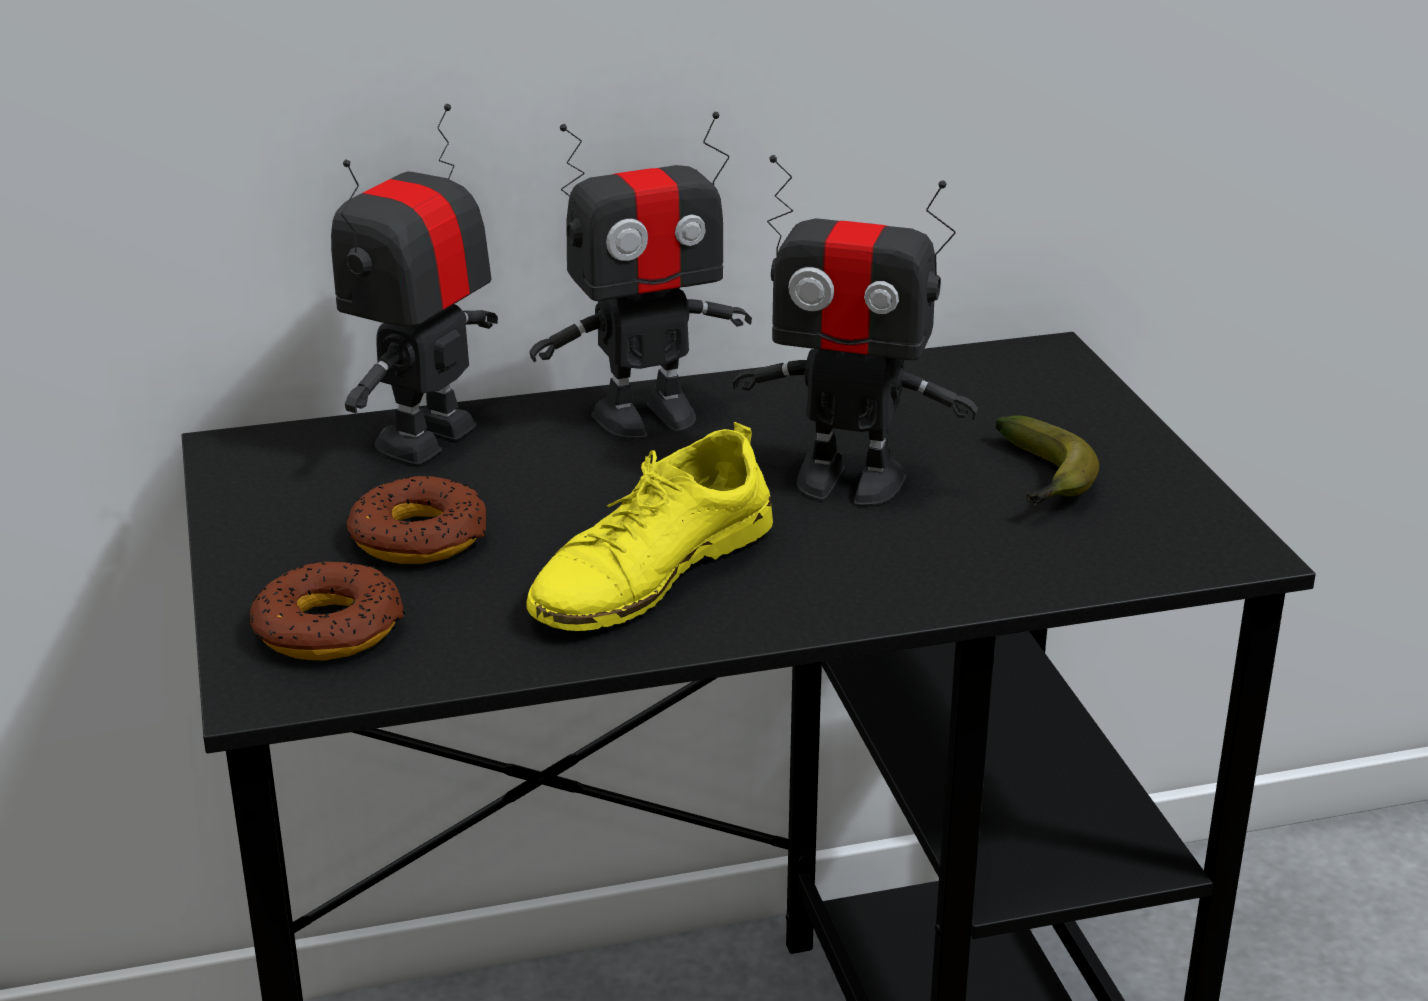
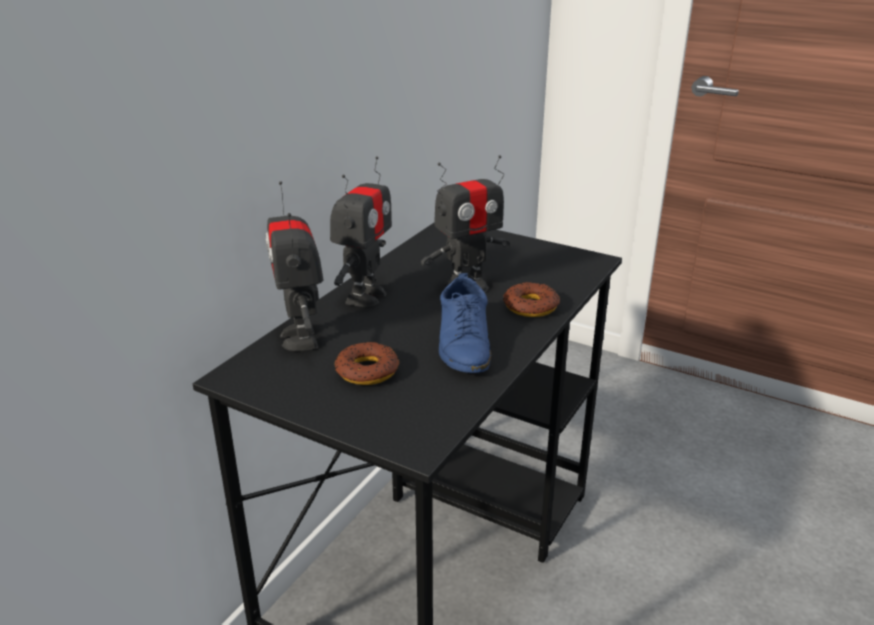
camera: 45 degrees left, 0 degrees up
donut [250,560,406,660] -> donut moved to [503,282,560,317]
yellow shoe [526,422,773,631] -> blue shoe [439,273,491,373]
banana [995,415,1099,506] -> none

